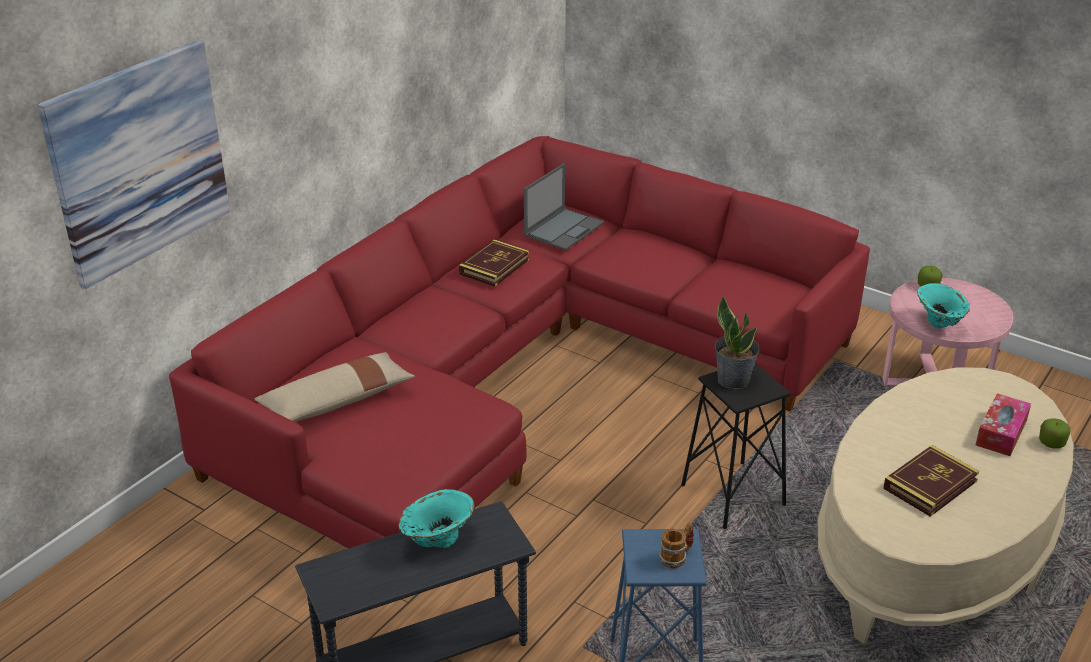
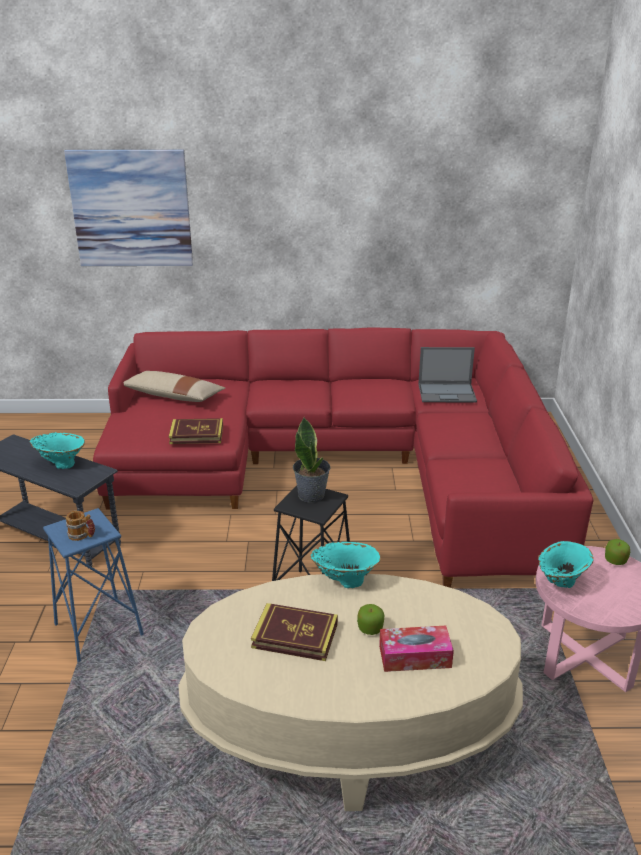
camera: 55 degrees right, 5 degrees down
book [459,239,530,287] -> book moved to [169,418,223,444]
apple [1039,418,1070,448] -> apple moved to [357,604,384,635]
none -> turquoise vase [311,542,381,588]

